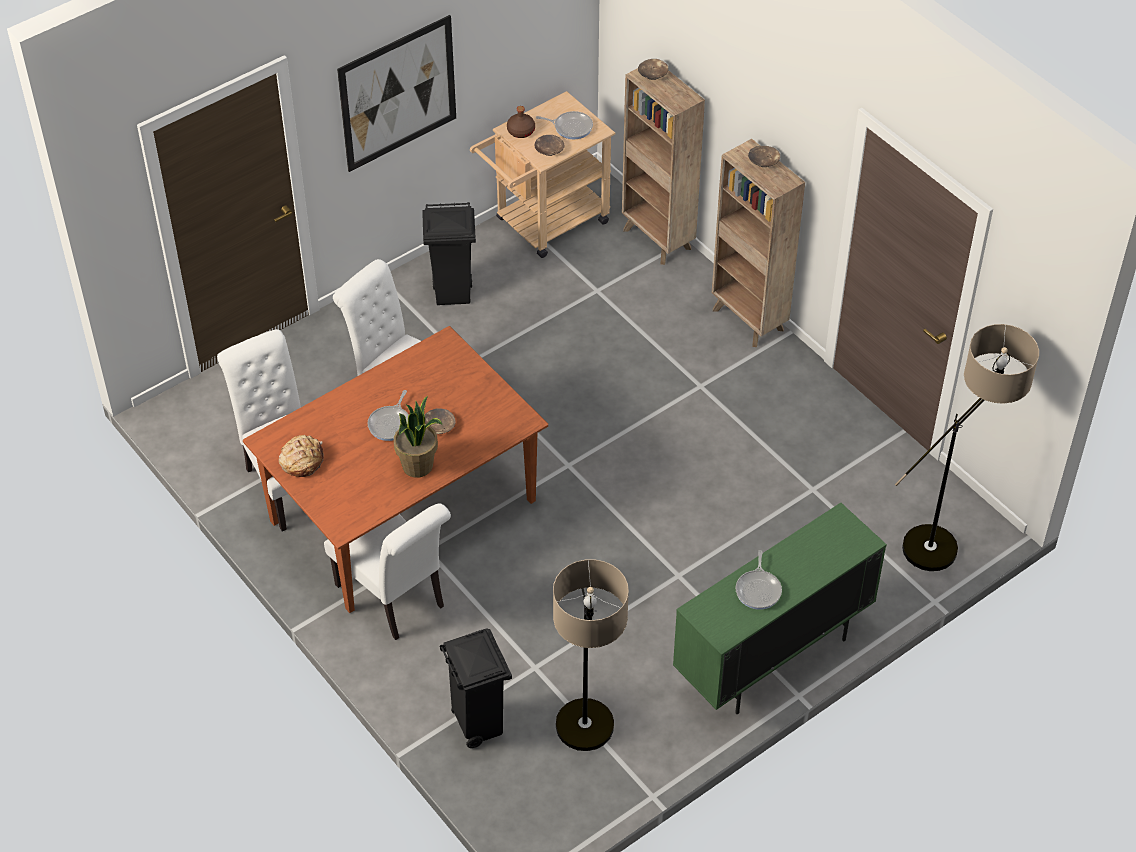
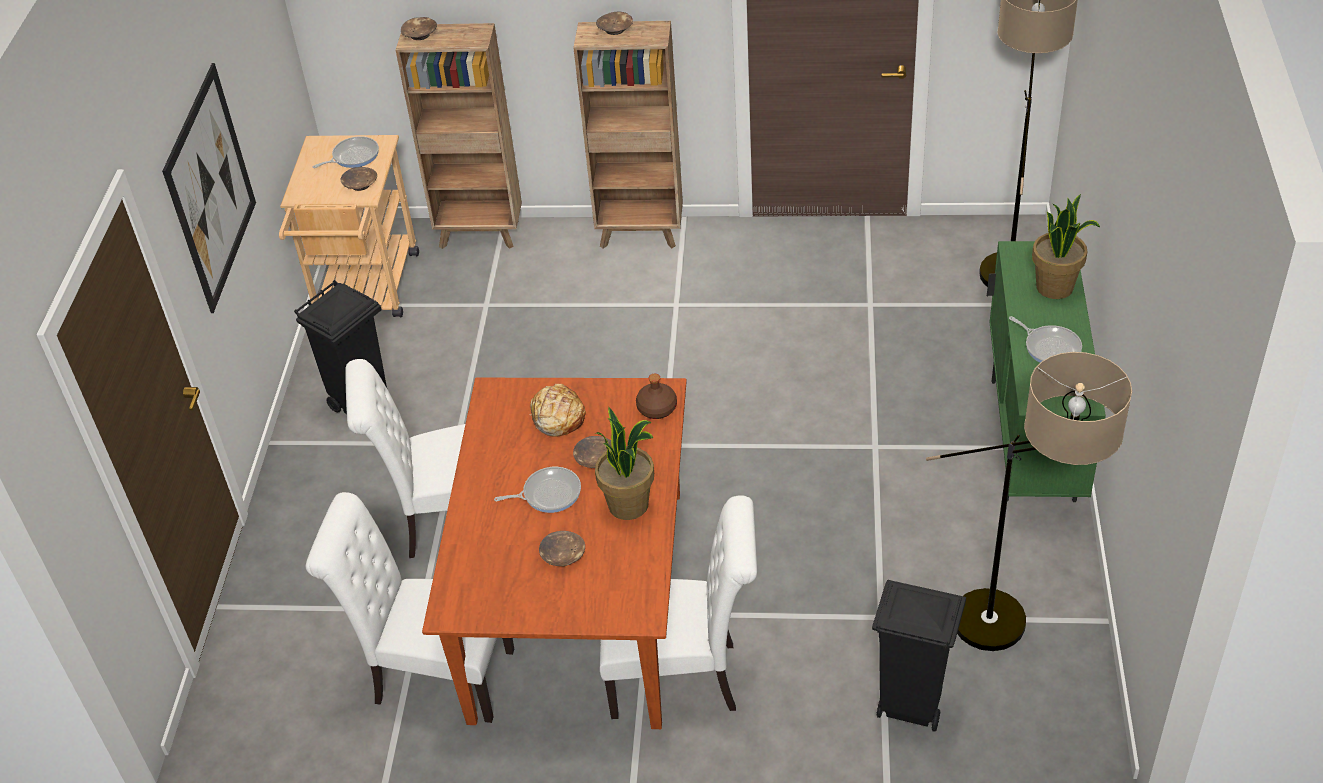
camera: 45 degrees left, 5 degrees down
bread [279,435,324,477] -> bread moved to [529,384,586,437]
frying pan [367,390,409,441] -> frying pan turned 75 degrees counterclockwise [494,467,581,513]
brown bottle [507,106,535,138] -> brown bottle moved to [636,374,677,419]
none -> brown bowl [539,531,585,566]
none -> potted plant [1032,194,1100,299]

